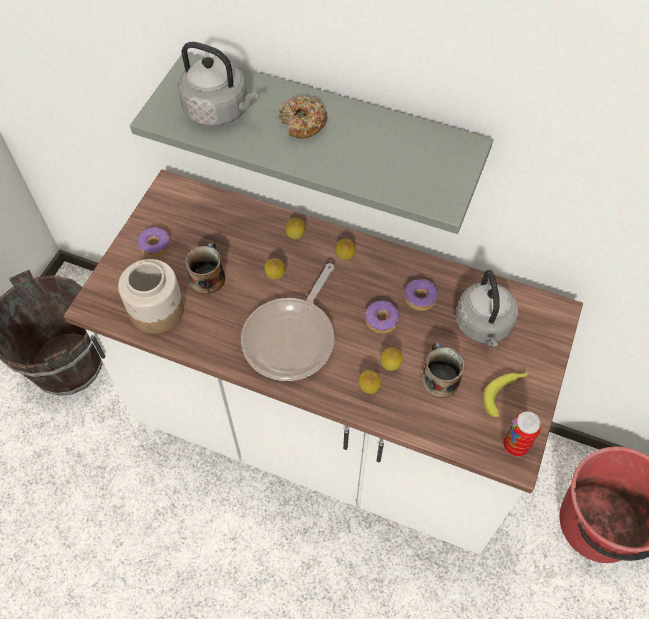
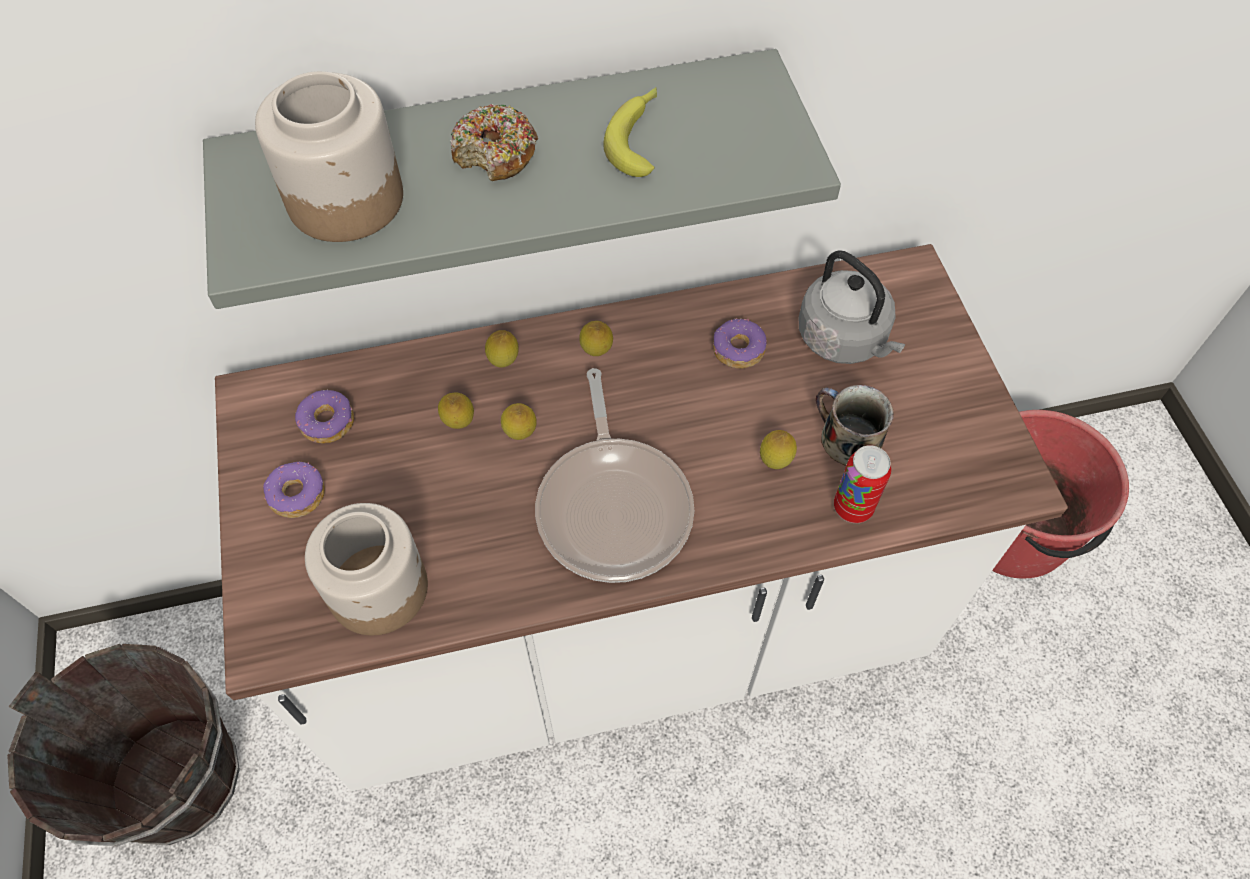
camera: 35 degrees left, 0 degrees up
grey kettle [178,42,258,126] -> jar [255,71,403,242]
mug [185,242,225,294] -> none
lemon [358,370,381,394] -> lemon moved to [438,392,474,429]
donut [365,300,399,333] -> donut moved to [295,390,354,443]
banana [482,372,529,417] -> banana moved to [603,87,657,177]
can [503,411,541,456] -> can moved to [834,445,891,523]

